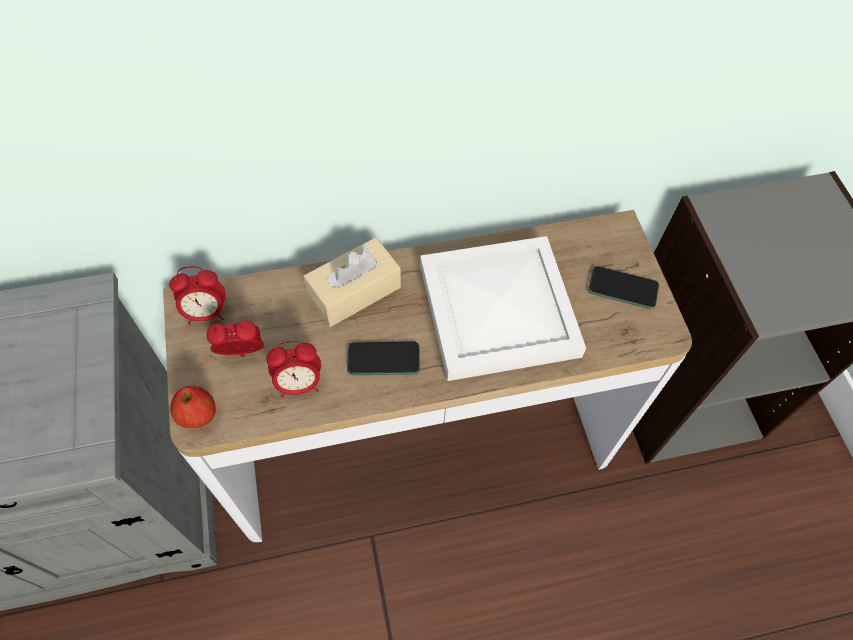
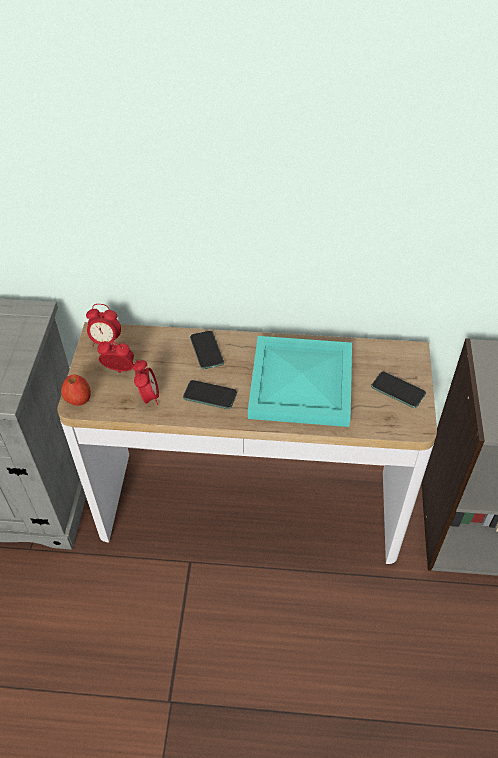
camera: 20 degrees right, 10 degrees down
alarm clock [266,341,321,398] -> alarm clock turned 105 degrees counterclockwise [133,360,159,405]
beige tissue box [303,237,401,327] -> phone [190,331,224,369]
white tray [420,236,586,381] -> turquoise tray [248,336,352,427]

